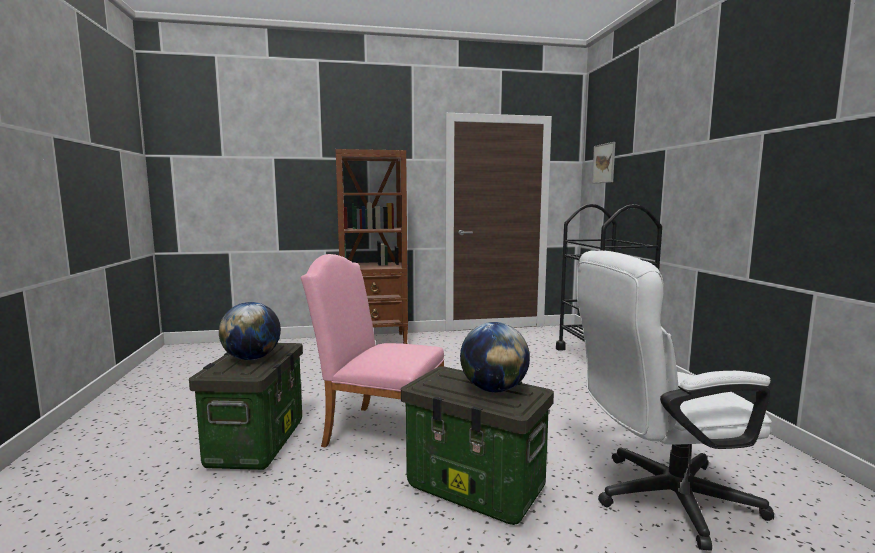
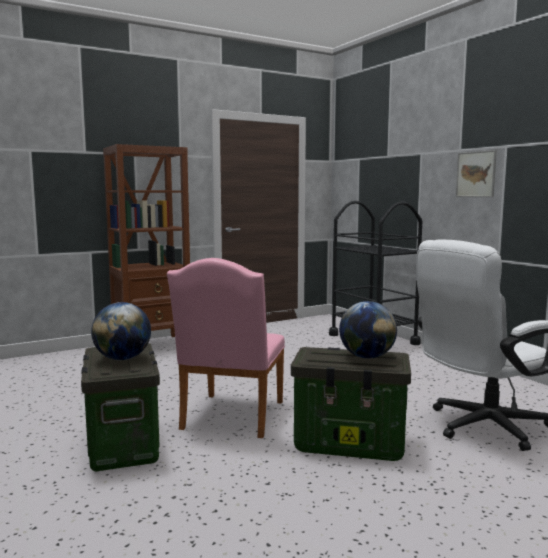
camera: 20 degrees left, 0 degrees up
pink chair [300,254,445,448] -> pink chair turned 75 degrees counterclockwise [167,258,285,438]
picture [592,142,615,184] -> picture moved to [456,150,497,197]

